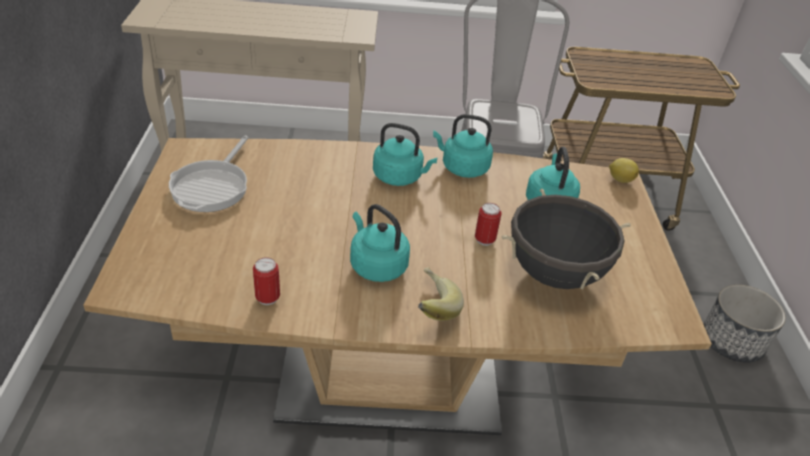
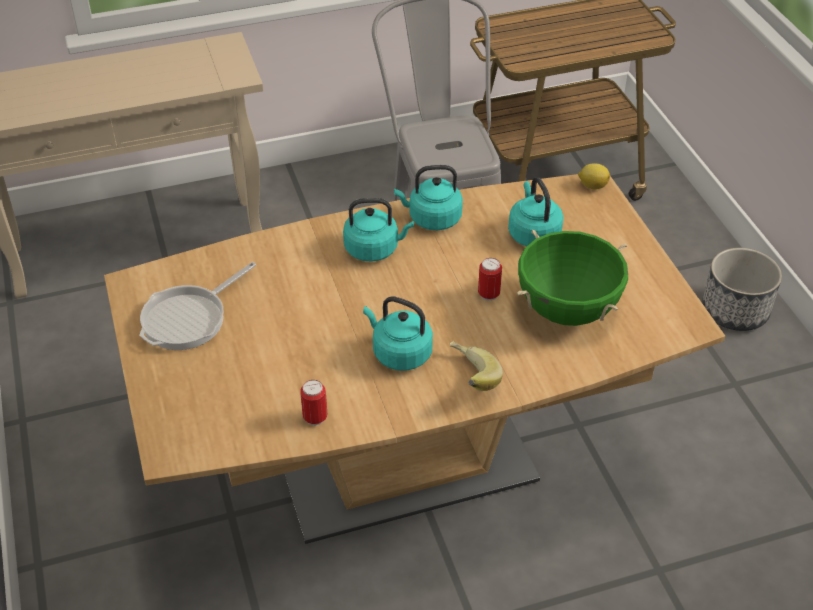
camera: 15 degrees left, 5 degrees up
frying pan [169,136,249,212] -> frying pan turned 45 degrees clockwise [139,262,256,350]
black cooking pot [502,188,631,289] -> green cooking pot [517,230,628,326]

